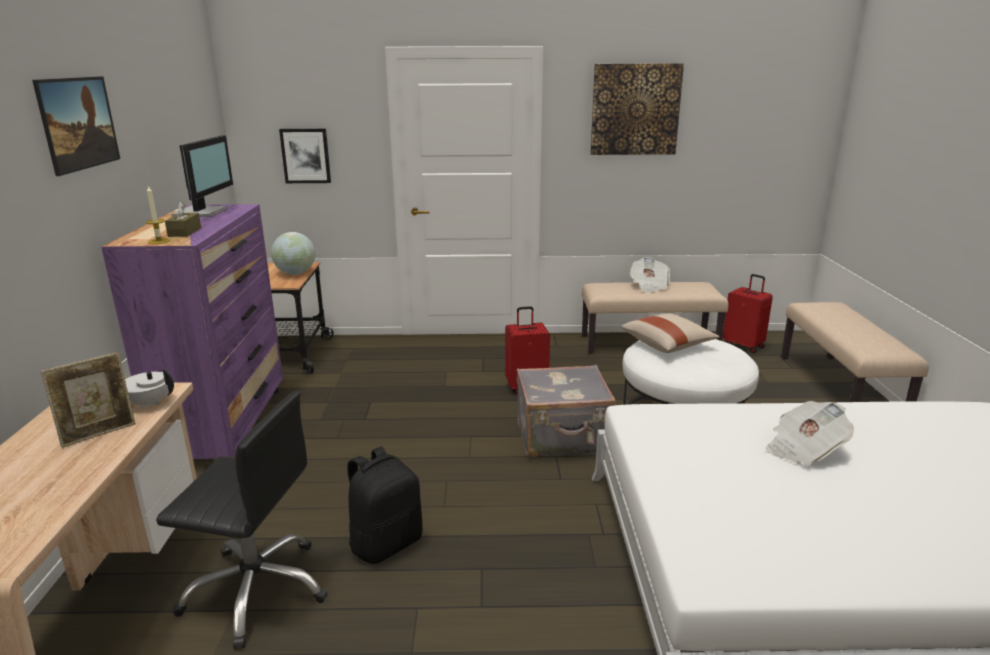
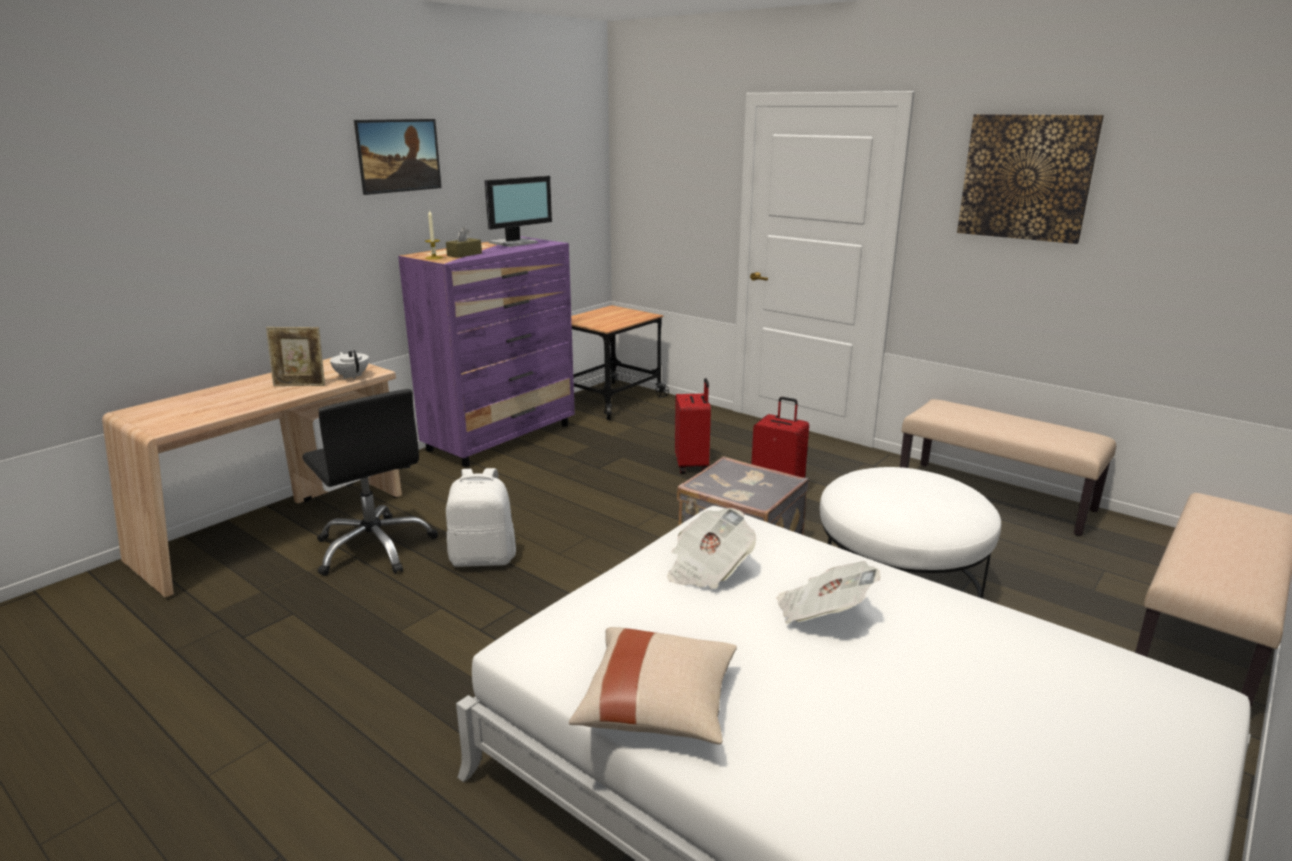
camera: 40 degrees right, 0 degrees up
globe [271,232,315,275] -> none
picture [279,129,331,183] -> none
black backpack [347,447,423,564] -> white backpack [446,468,516,567]
beige pillow [621,314,720,353] -> beige pillow moved to [569,627,737,745]
newspaper [629,257,670,293] -> newspaper moved to [667,508,756,589]
red suitcase [723,274,773,353] -> red suitcase moved to [675,378,711,474]

